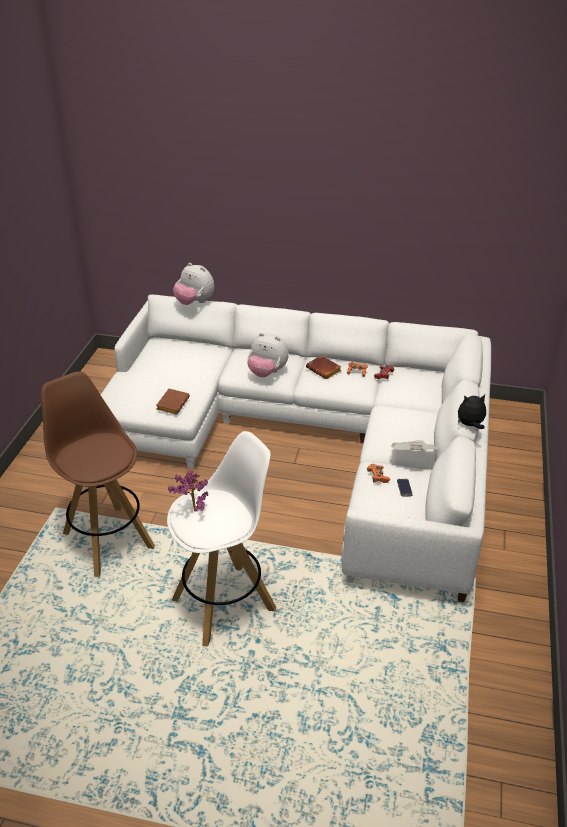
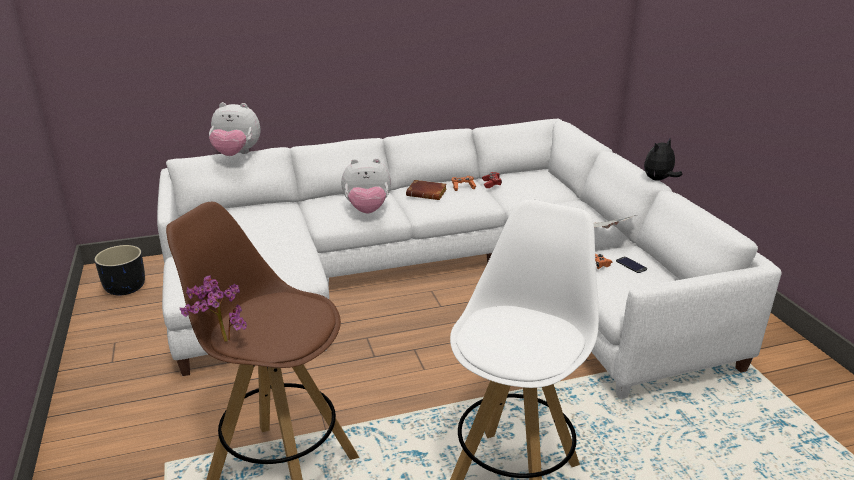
camera: 30 degrees left, 10 degrees down
brown book [156,389,190,414] -> none
potted plant [168,470,208,512] -> potted plant moved to [180,275,247,342]
none -> black planter [94,245,145,295]

